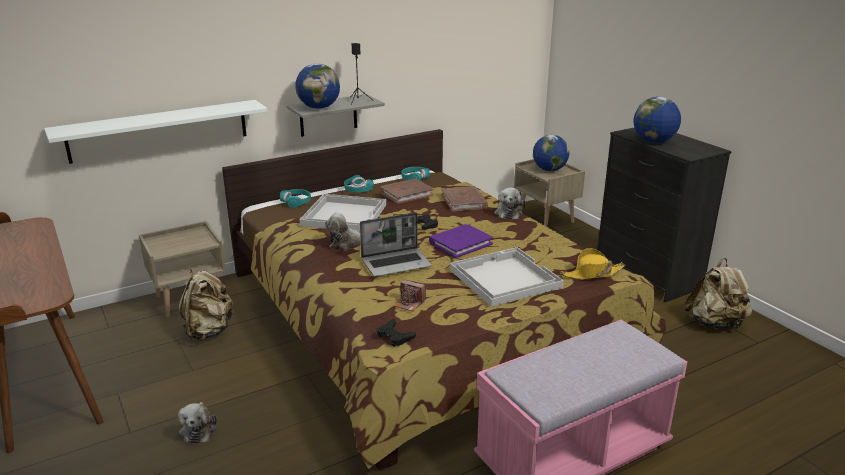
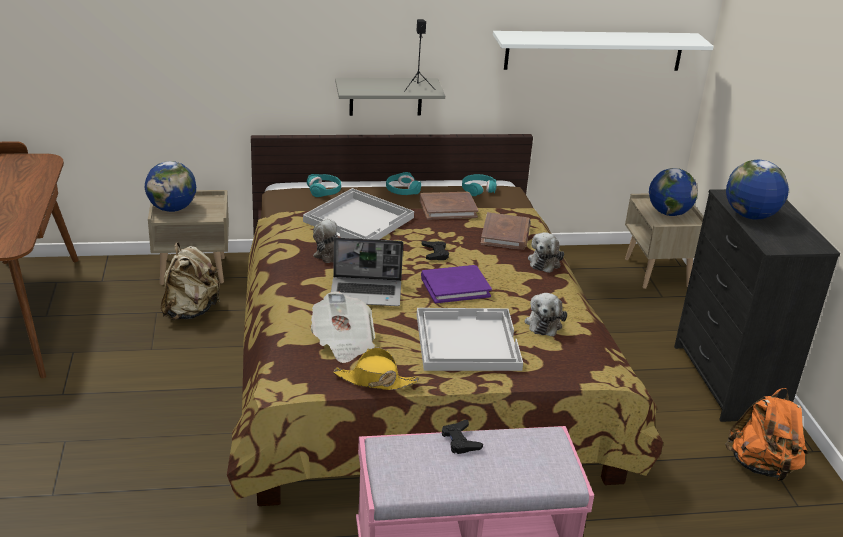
camera: 20 degrees right, 5 degrees up
white shelf [44,100,268,164] -> white shelf moved to [493,31,714,71]
plush toy [178,402,217,444] -> plush toy moved to [525,293,567,337]
globe [295,63,340,109] -> globe moved to [145,161,196,212]
black game controller [377,319,416,346] -> black game controller moved to [442,420,483,454]
camera [393,280,426,312] -> newspaper [311,291,375,363]
yellow hat [560,248,626,280] -> yellow hat moved to [333,348,419,390]
beige backpack [685,258,752,329] -> orange backpack [725,388,808,481]

